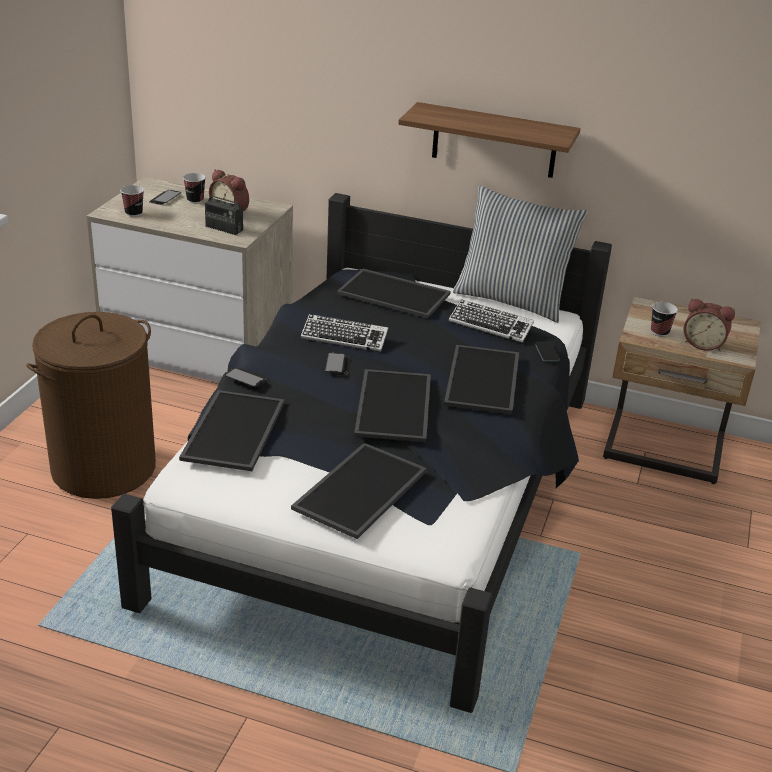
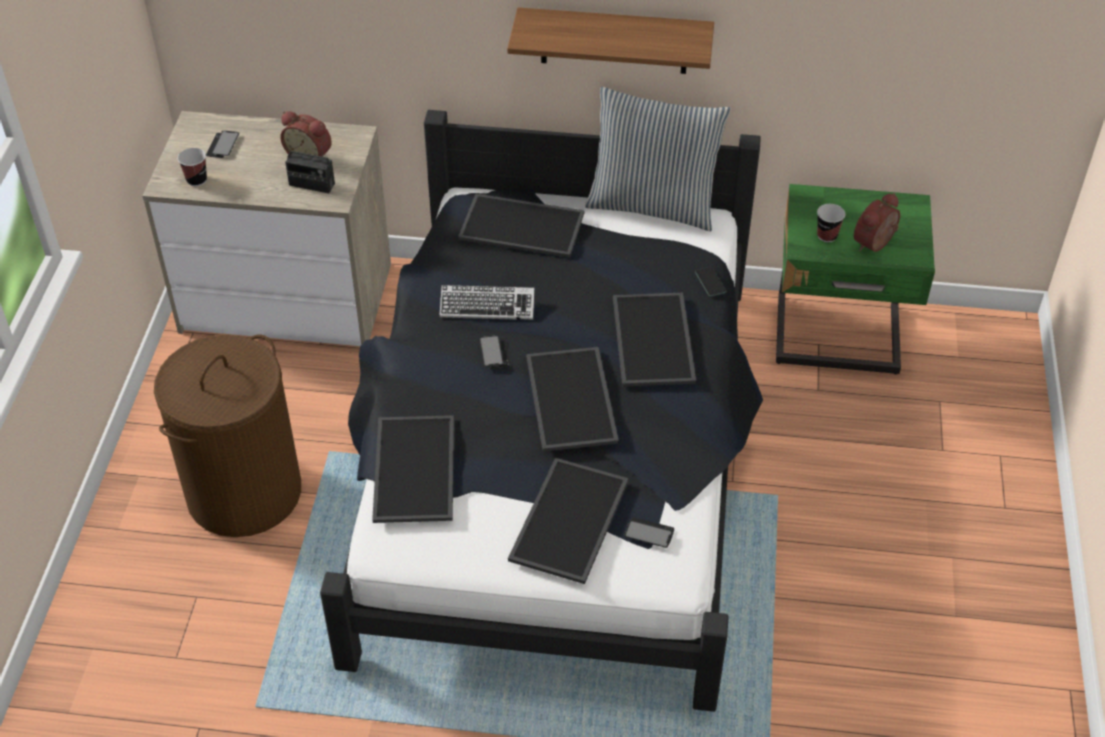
camera: 10 degrees left, 15 degrees up
cup [183,173,206,204] -> none
phone [225,368,268,387] -> phone moved to [625,517,674,548]
keyboard [449,299,534,343] -> none
beige nightstand [603,297,761,484] -> green nightstand [776,184,935,375]
alarm clock [684,299,735,351] -> alarm clock turned 120 degrees clockwise [854,193,900,252]

